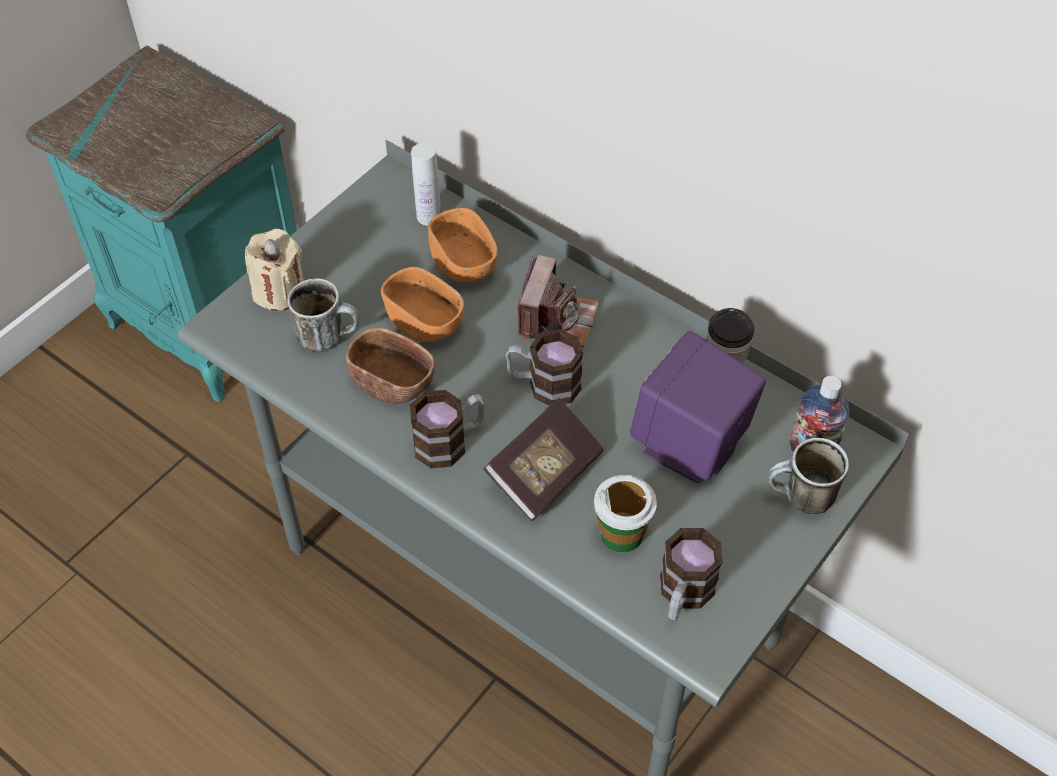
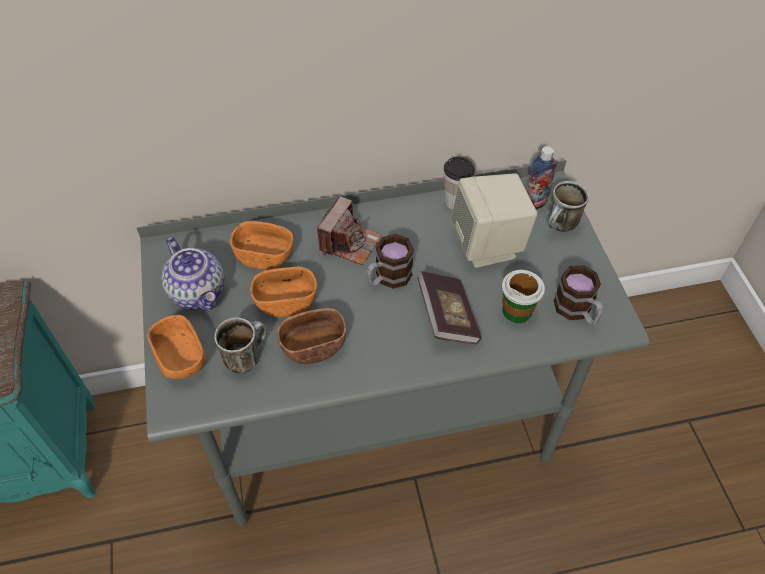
camera: 50 degrees left, 0 degrees up
beige candle [245,229,304,311] -> orange bowl [147,315,206,379]
mug [410,390,485,469] -> none
white bottle [411,143,441,226] -> none
camera [518,255,599,348] -> camera turned 60 degrees clockwise [317,195,382,265]
purple speaker [630,331,766,483] -> beige speaker [451,173,538,268]
none -> teapot [162,237,225,311]

